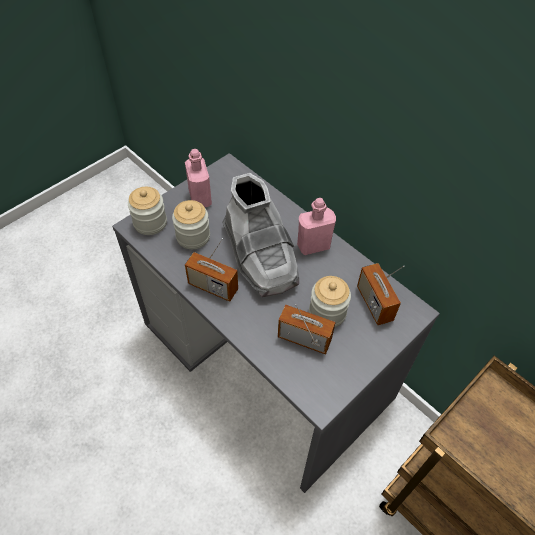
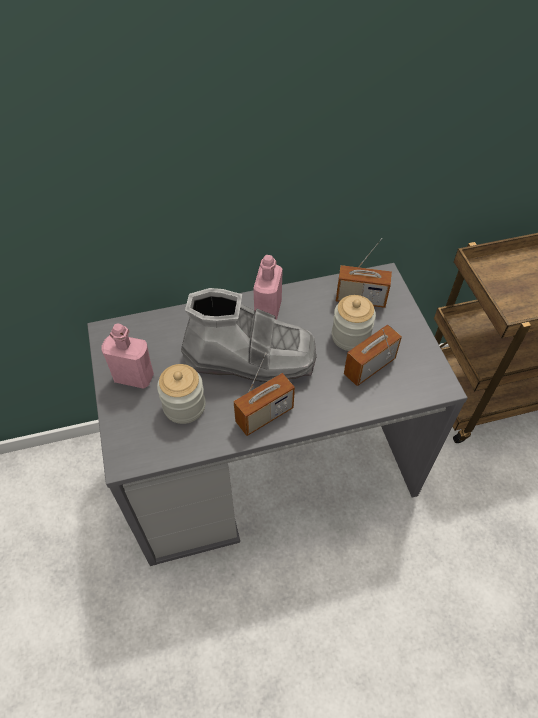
camera: 60 degrees left, 0 degrees up
jar [128,187,167,235] -> none

